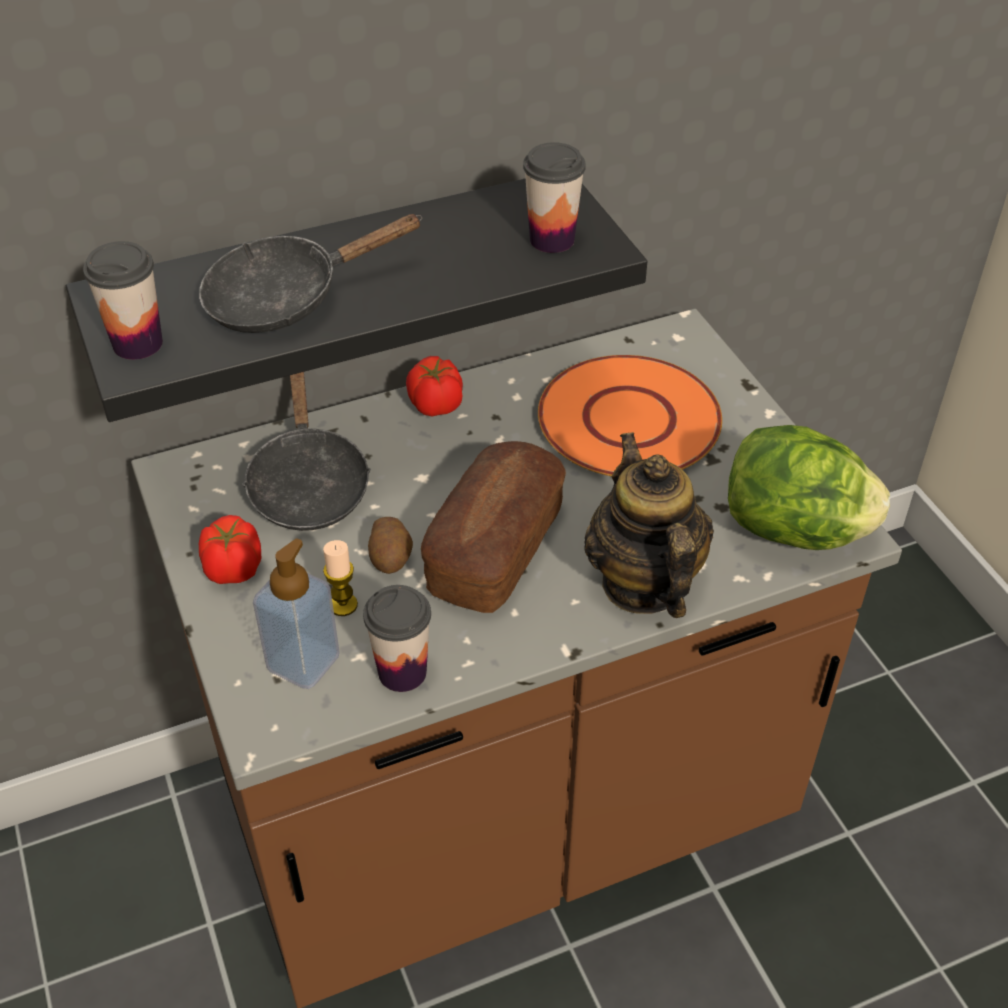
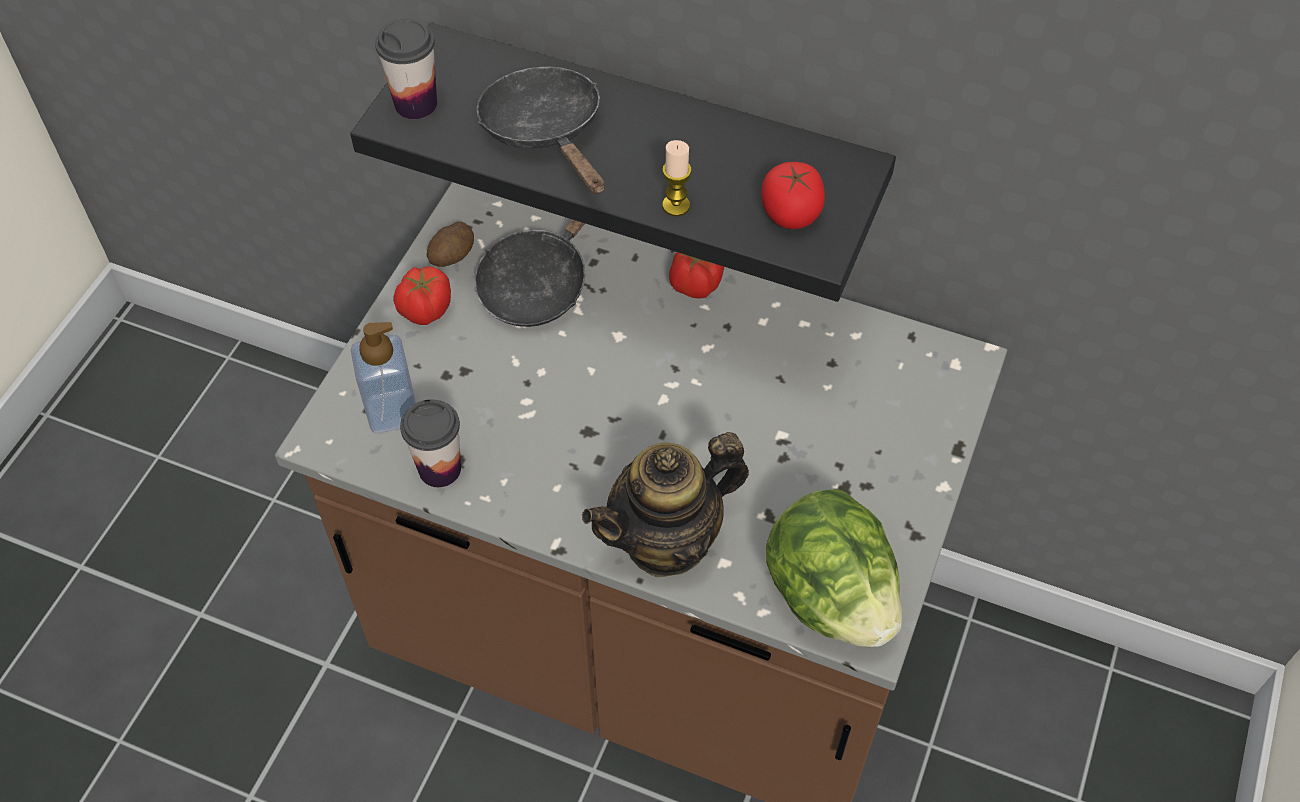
camera: 45 degrees right, 10 degrees up
black frying pan [199,214,422,333] -> black frying pan turned 45 degrees clockwise [476,67,605,194]
candle [323,540,358,616] -> candle moved to [662,140,692,216]
potato [368,517,413,574] -> potato moved to [427,221,474,267]
bread [421,441,566,613] -> none
cup [523,142,586,253] -> tomato [761,162,825,229]
orange plate [538,355,722,476] -> none
teapot [584,432,714,618] -> teapot turned 150 degrees counterclockwise [582,432,749,577]

